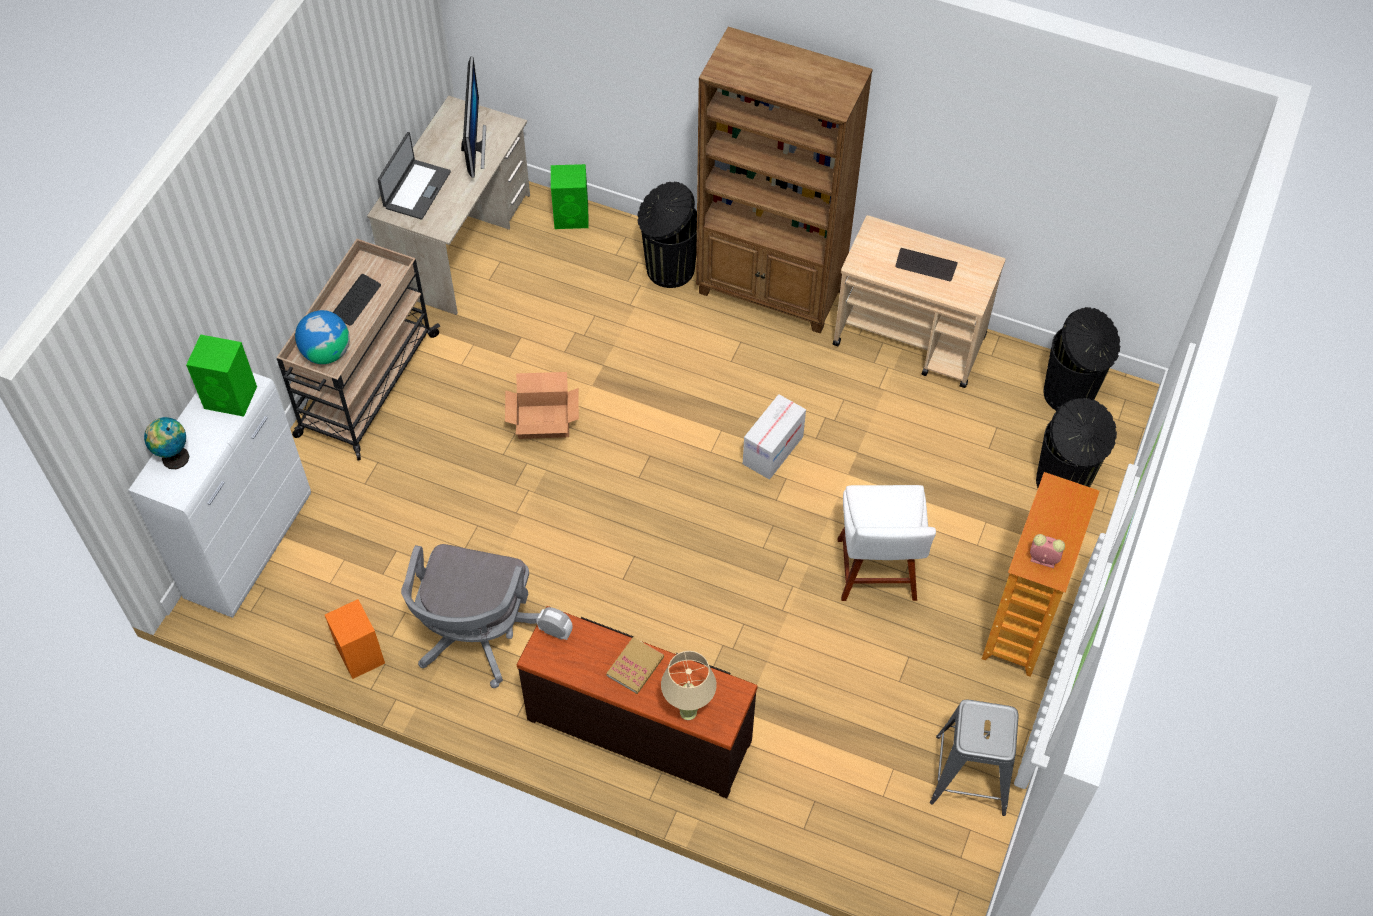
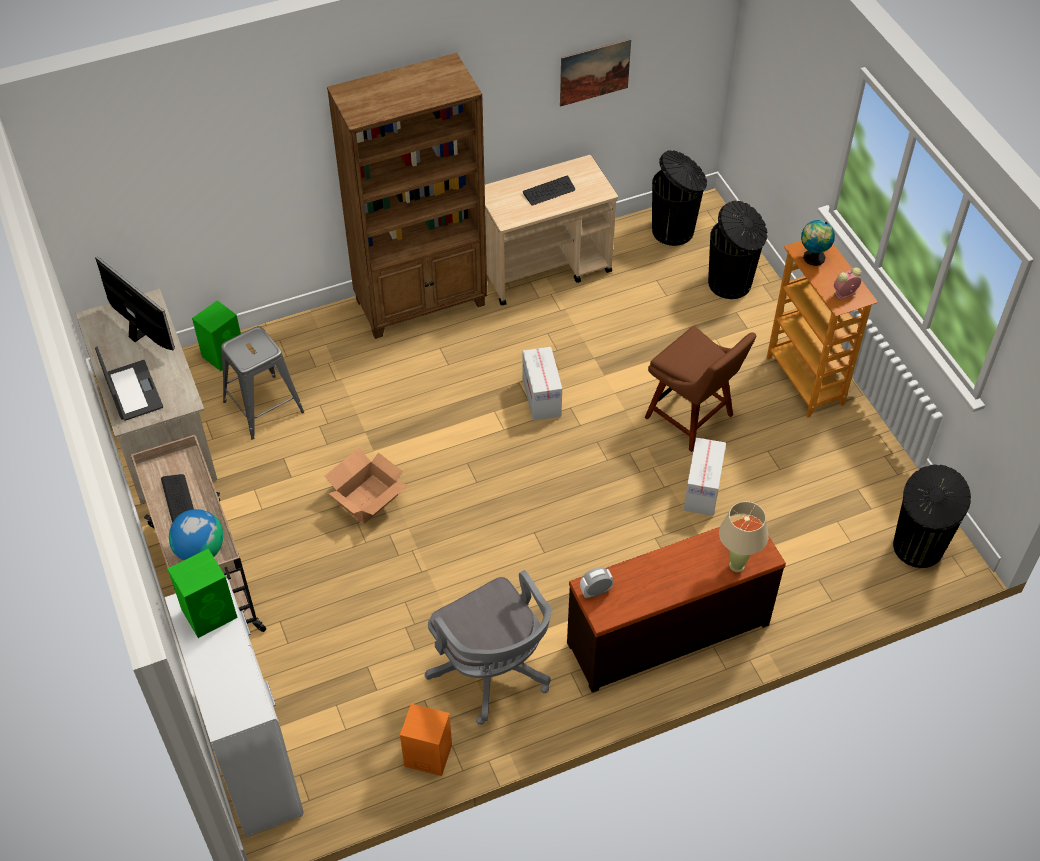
camera: 45 degrees left, 5 degrees down
globe [144,417,189,469] -> globe moved to [801,220,835,266]
book [606,637,664,694] -> none
black trash can [637,182,697,288] -> black trash can moved to [893,464,971,568]
white chair [838,485,936,601] -> brown chair [645,326,756,452]
grey stool [930,700,1018,816] -> grey stool moved to [221,326,304,440]
none -> picture [560,39,631,107]
none -> cardboard box [683,437,726,516]

